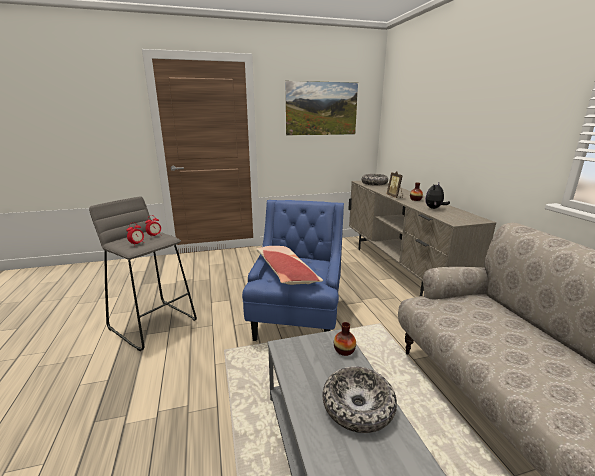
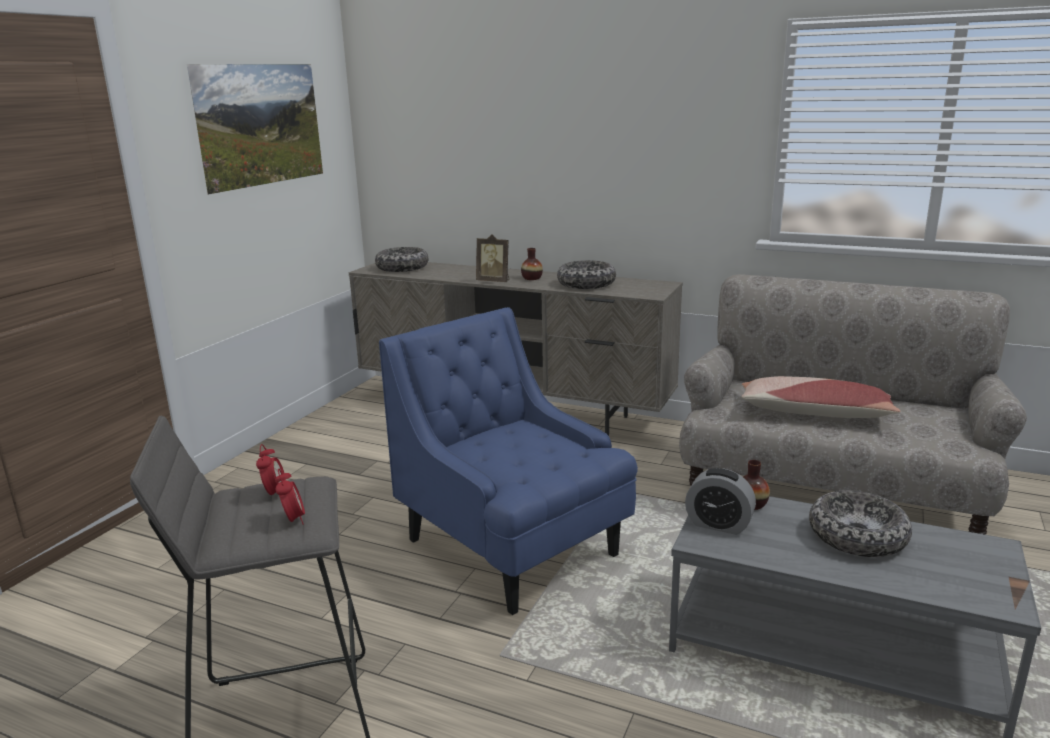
camera: 50 degrees left, 0 degrees up
pillow [256,246,323,285] -> pillow moved to [741,376,901,418]
plush toy [425,183,450,209] -> bowl [557,260,616,289]
none -> alarm clock [685,468,756,535]

